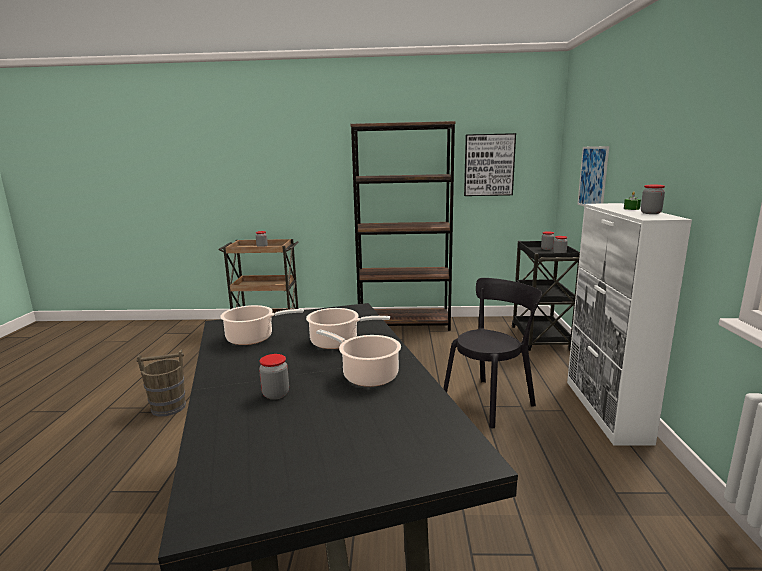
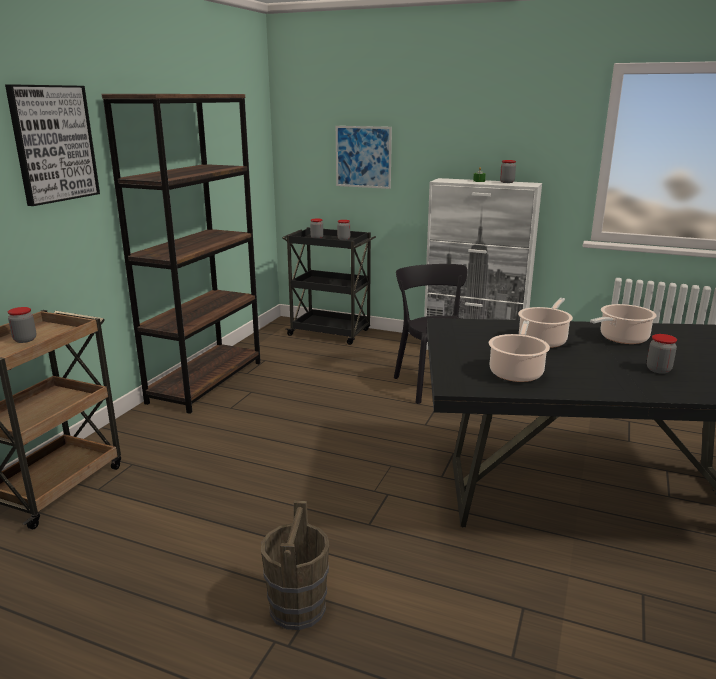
camera: 70 degrees left, 5 degrees up
picture [464,133,516,196] -> picture moved to [5,84,100,206]

